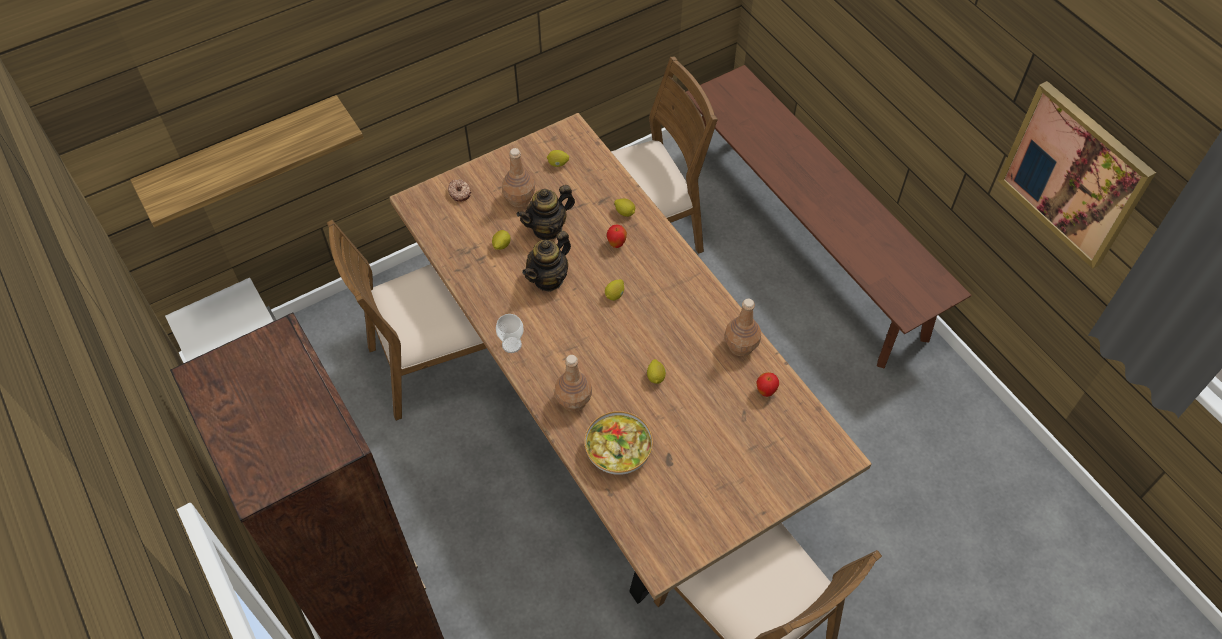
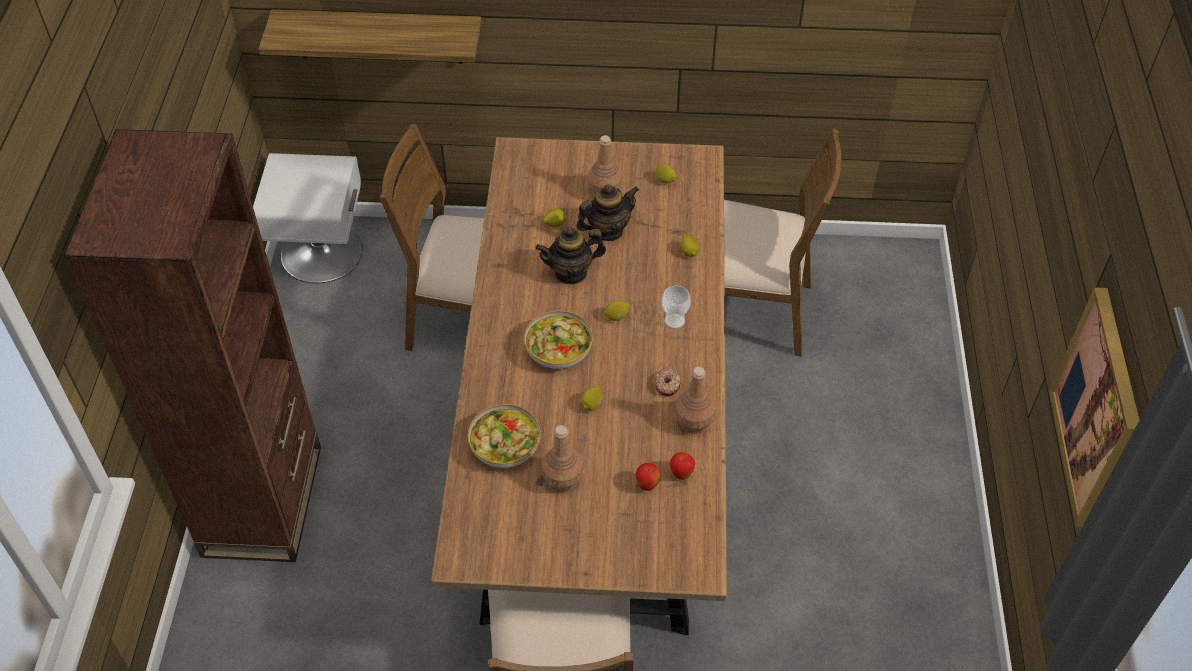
camera: 35 degrees right, 5 degrees down
donut [448,179,471,202] -> donut moved to [654,368,681,396]
cup [496,314,524,353] -> cup moved to [662,286,691,329]
teapot [517,185,575,240] -> teapot turned 150 degrees clockwise [576,184,639,241]
brown bottle [555,355,592,412] -> brown bottle moved to [542,425,583,492]
apple [607,225,627,248] -> apple moved to [636,463,660,491]
brown bench [686,65,971,368] -> none
none -> bowl [524,311,593,369]

